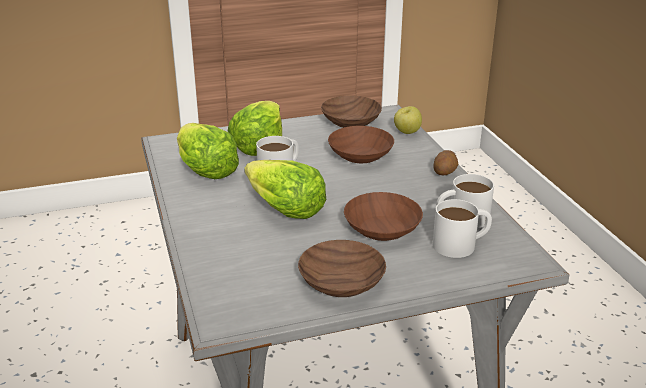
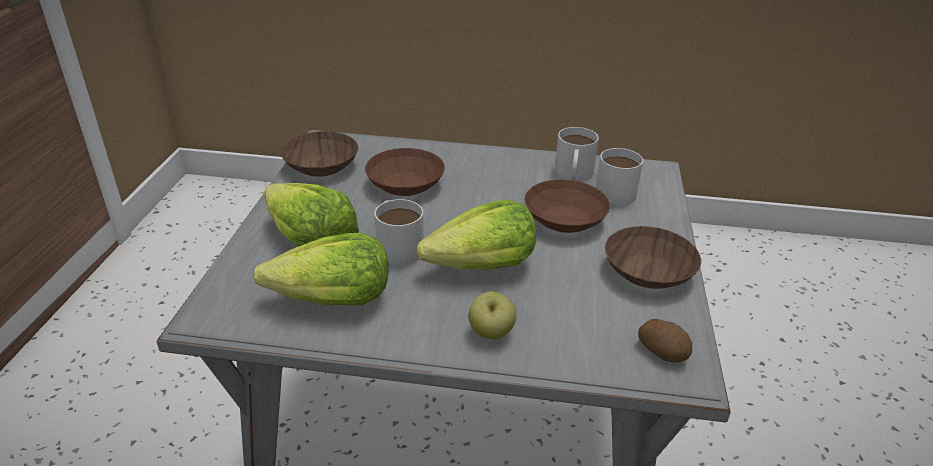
camera: 65 degrees left, 5 degrees up
apple [394,106,422,134] -> apple moved to [468,291,516,339]
potato [433,150,458,175] -> potato moved to [638,319,692,362]

